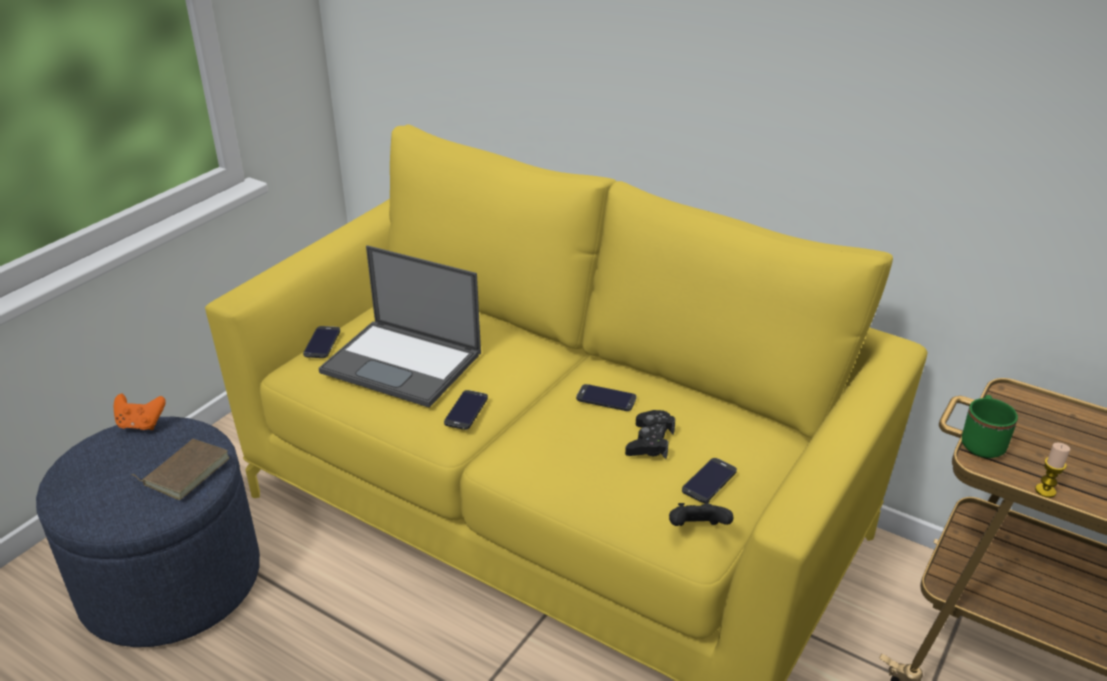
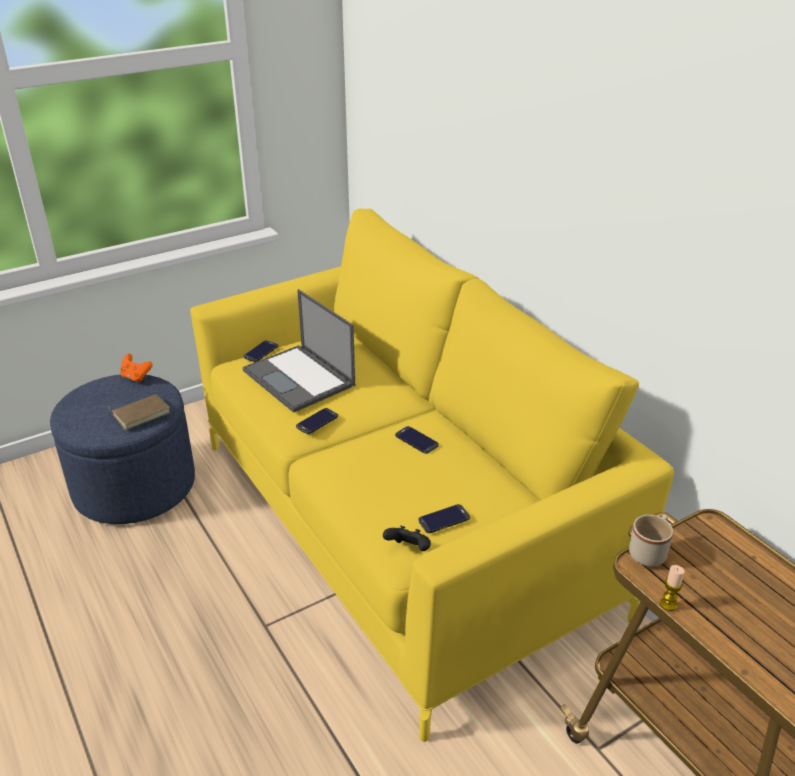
camera: 25 degrees right, 0 degrees up
black game controller [625,410,675,459] -> none
green mug [962,395,1018,458] -> beige mug [629,515,673,567]

